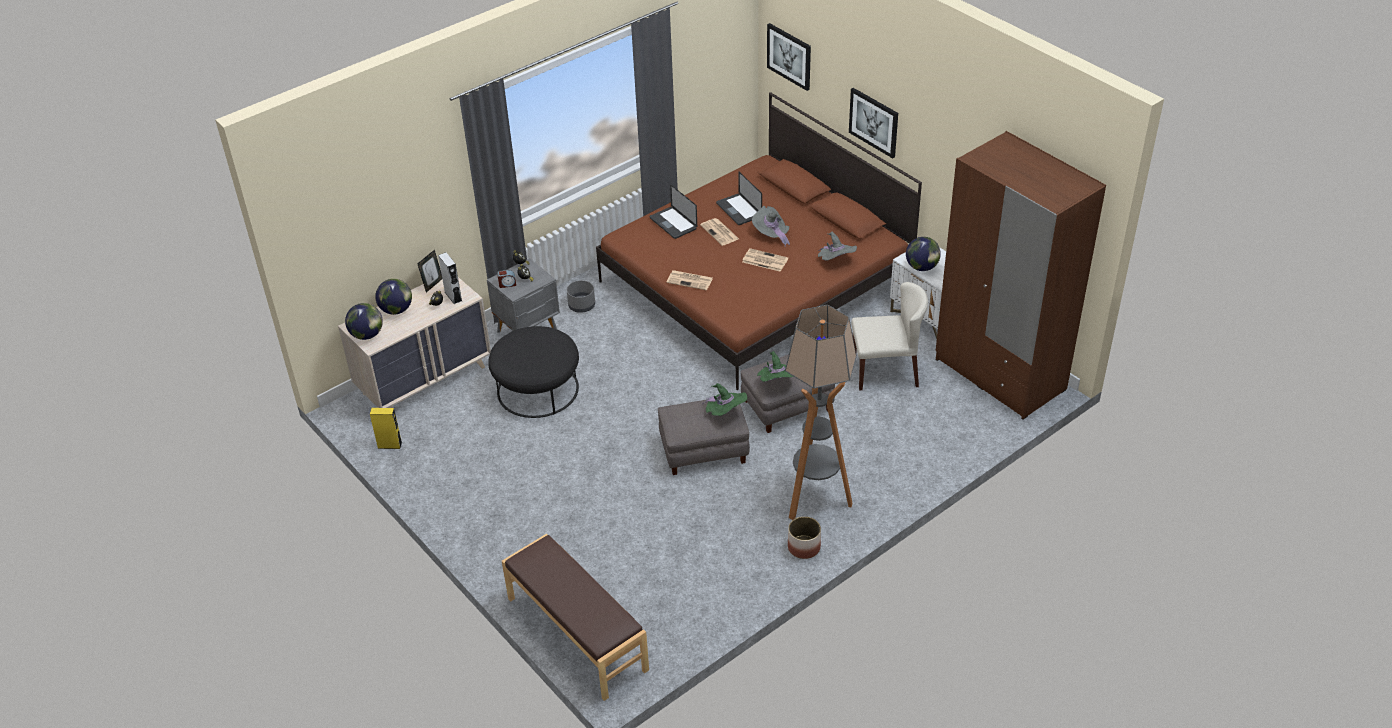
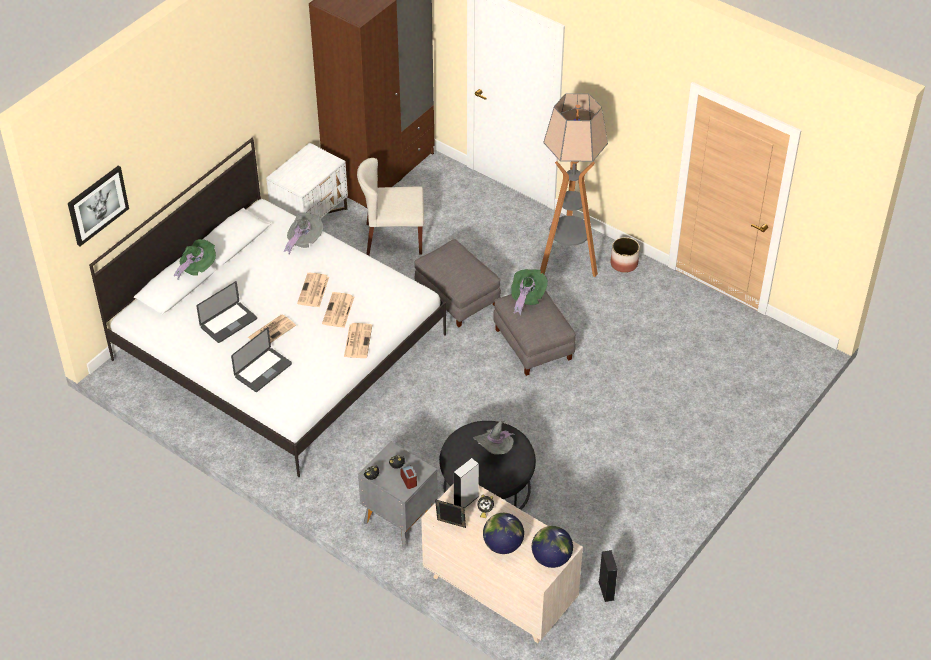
camera: 105 degrees left, 5 degrees up
yellow speaker [370,408,402,449] -> black speaker [598,550,618,602]
brown bench [502,534,649,701] -> none
grey planter [567,280,595,313] -> none
brown bed [596,92,922,390] -> white bed [89,137,446,477]
grey hat [752,206,790,247] -> grey hat moved to [473,421,515,454]
green hat [757,351,794,382] -> green hat moved to [174,239,216,280]
picture [849,88,898,158] -> none
beige chair [851,282,928,390] -> beige chair turned 75 degrees counterclockwise [357,158,424,256]
globe [906,237,941,271] -> none
none -> newspaper [322,292,354,328]

